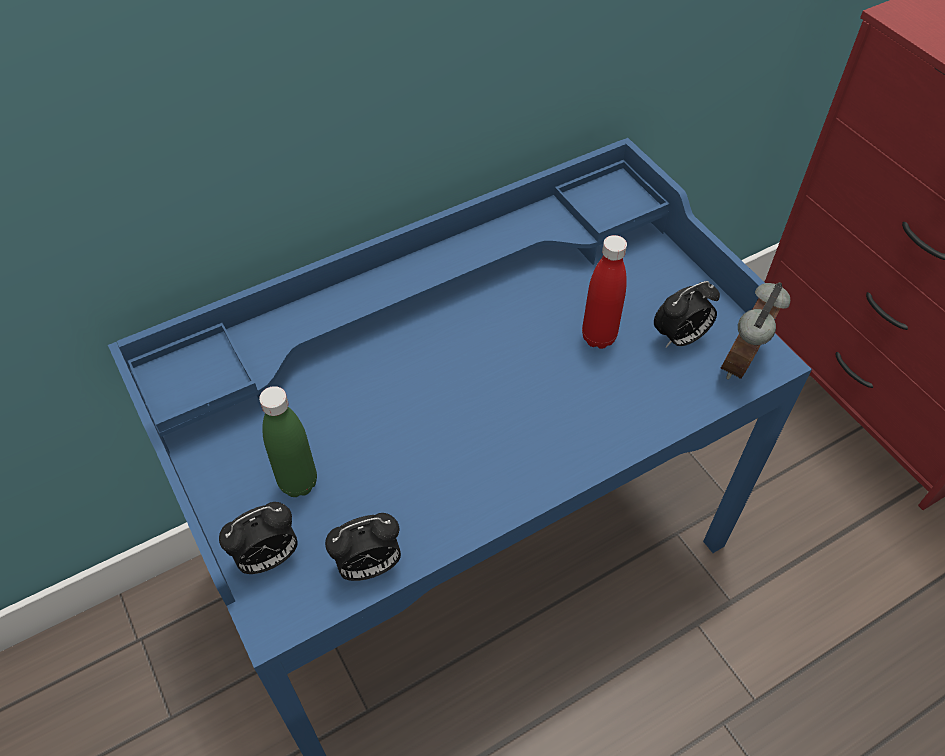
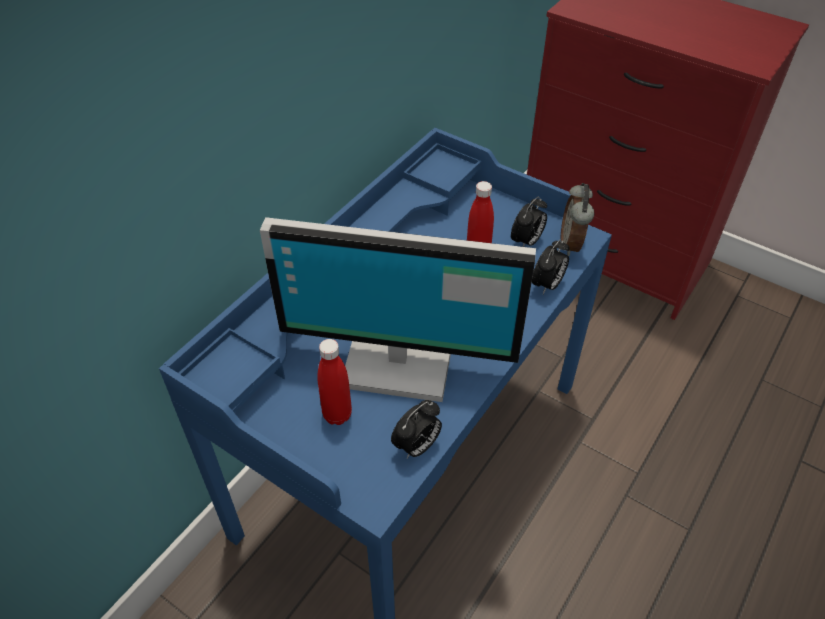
camera: 25 degrees left, 5 degrees down
alarm clock [219,502,298,574] -> alarm clock moved to [532,239,569,294]
green bottle [259,386,317,497] -> red bottle [317,339,352,425]
none -> monitor [260,217,536,402]

